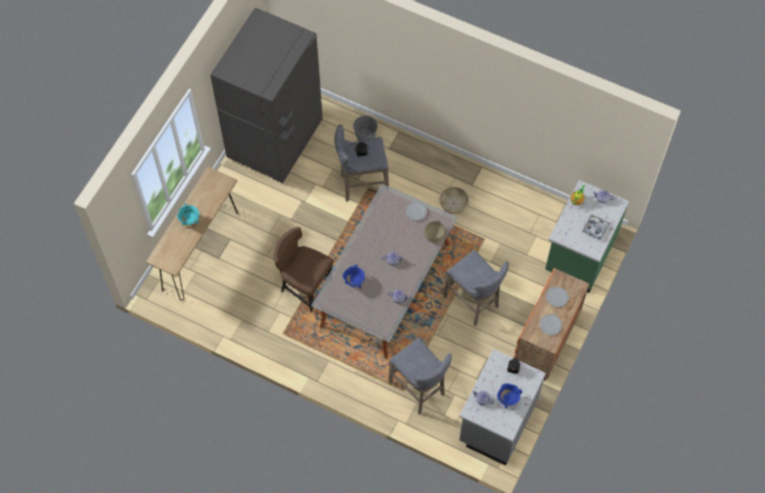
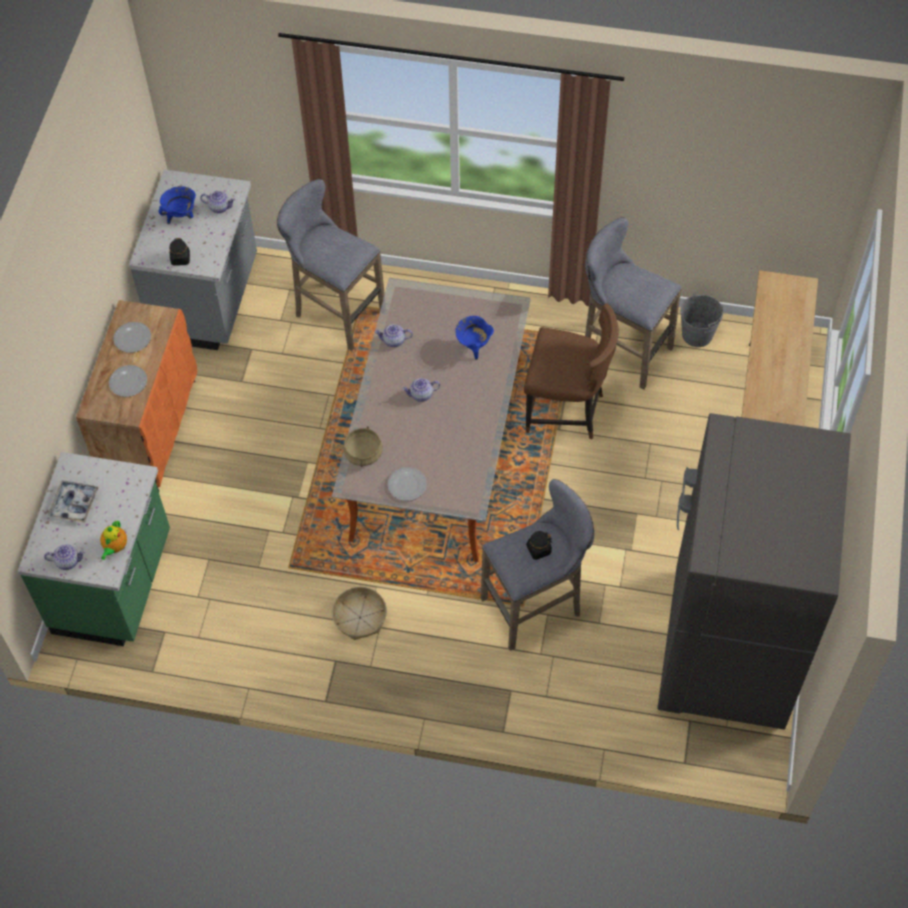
camera: 165 degrees right, 5 degrees down
turquoise cooking pot [177,203,199,225] -> none
grey bucket [353,114,378,141] -> grey bucket moved to [680,293,723,347]
grey stool [444,250,509,326] -> grey stool moved to [585,217,681,389]

